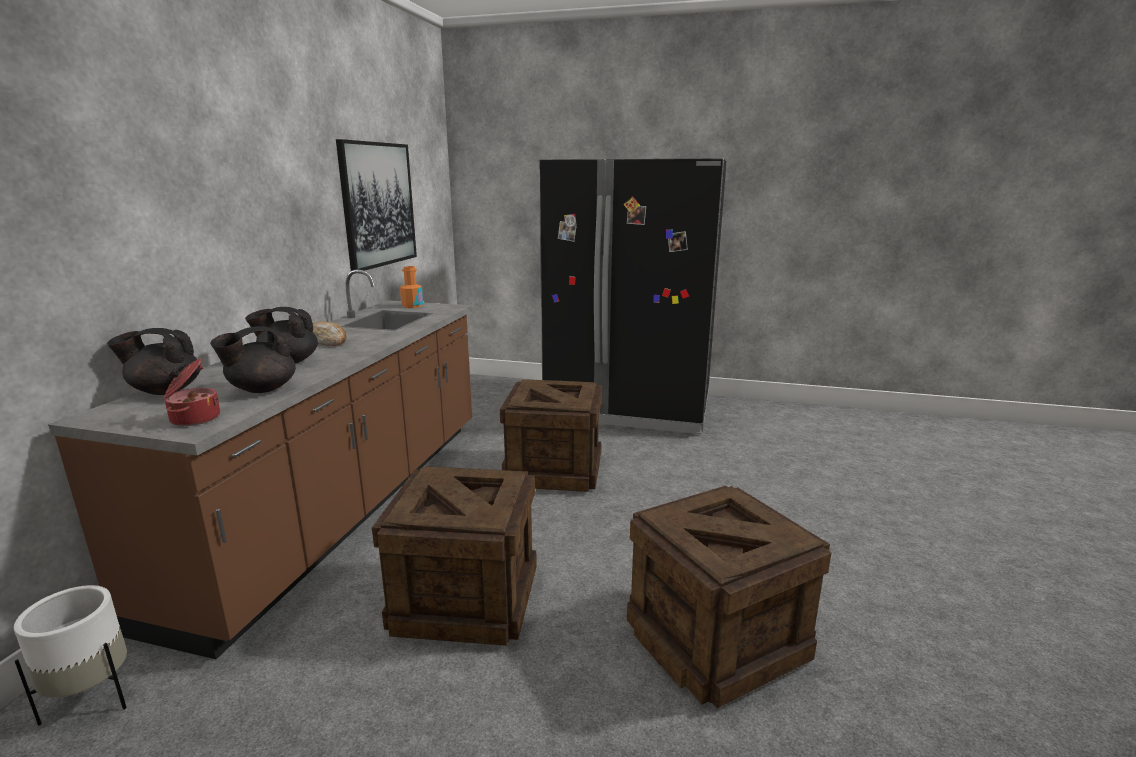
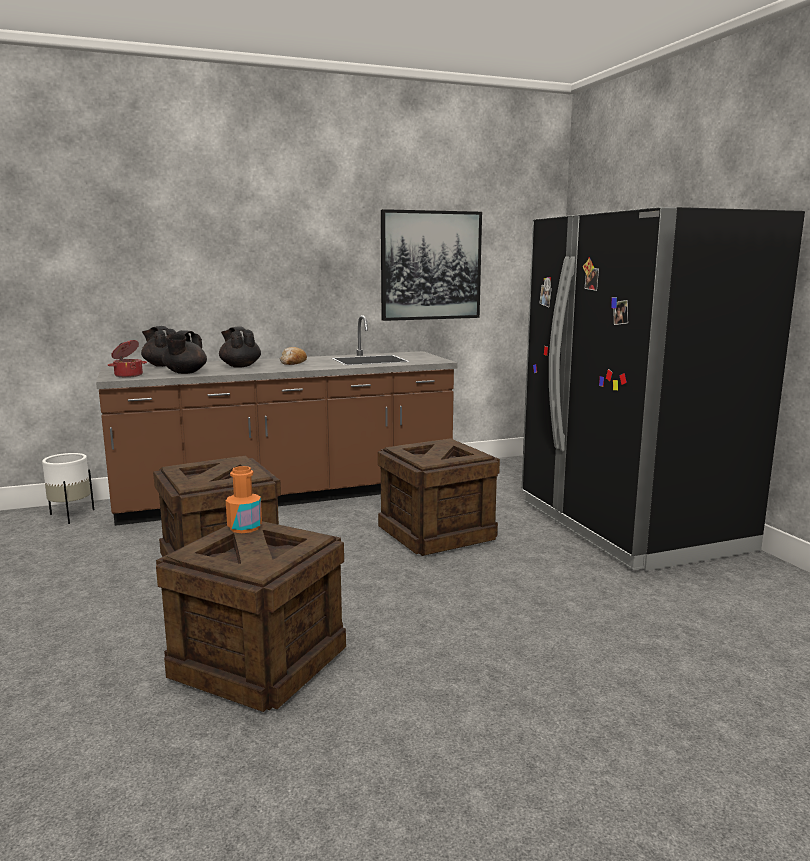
camera: 55 degrees right, 5 degrees down
black teapot [210,326,296,393] -> black teapot turned 90 degrees counterclockwise [161,330,207,374]
orange bottle [400,266,423,308] -> orange bottle moved to [226,466,262,533]

